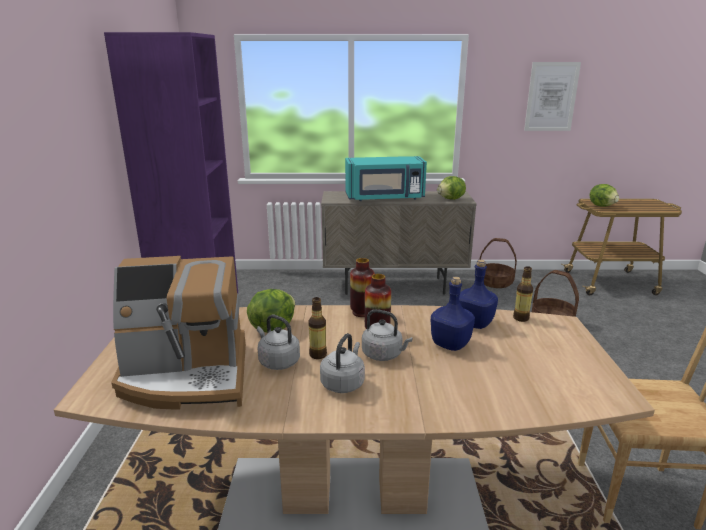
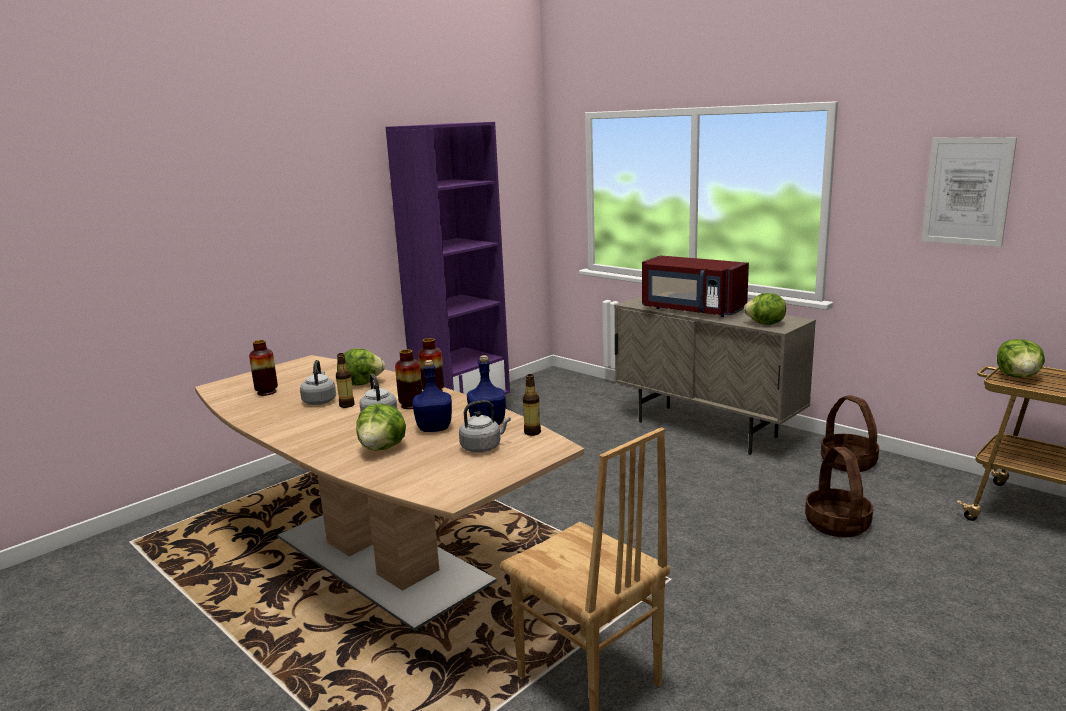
camera: 45 degrees right, 5 degrees down
coffee machine [111,256,246,410] -> vase [249,340,278,396]
grey kettle [320,333,365,393] -> grey kettle moved to [459,400,511,452]
turquoise microwave [345,156,427,201] -> red microwave [642,255,749,317]
none -> lettuce [356,404,406,451]

